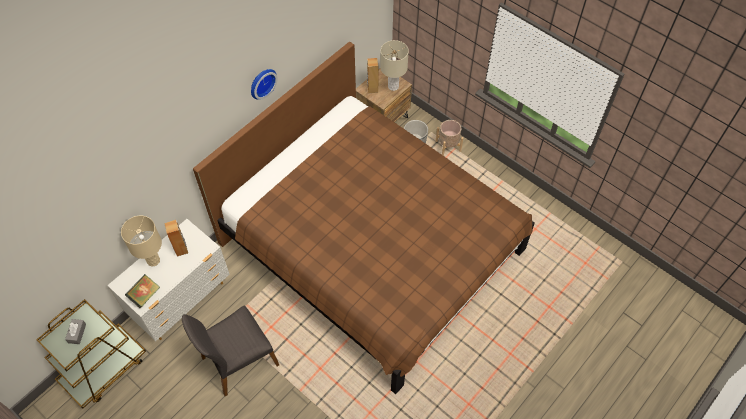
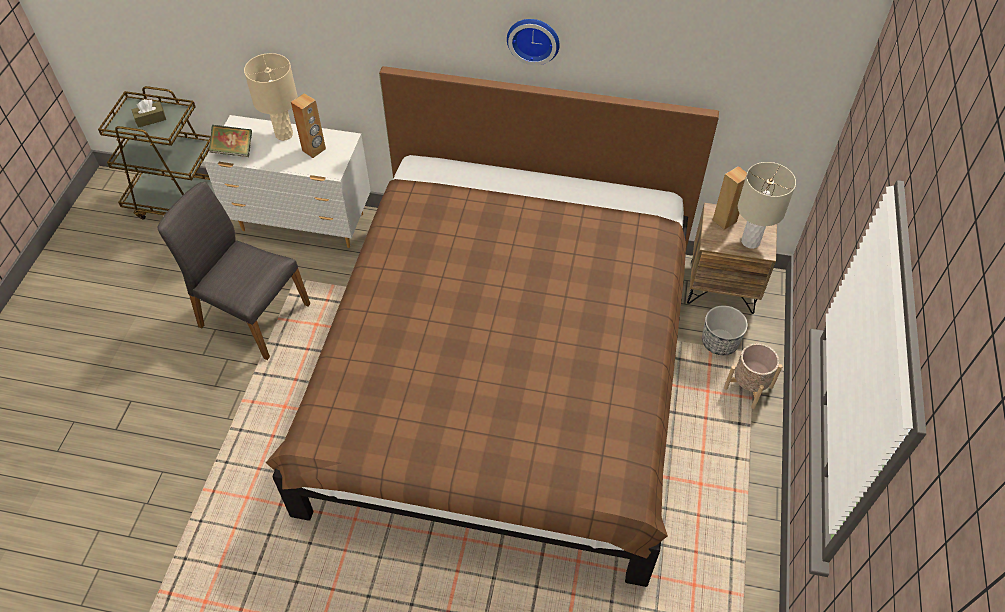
camera: 60 degrees right, 5 degrees down
grey tissue box [65,319,86,344] -> brown tissue box [131,99,166,128]

